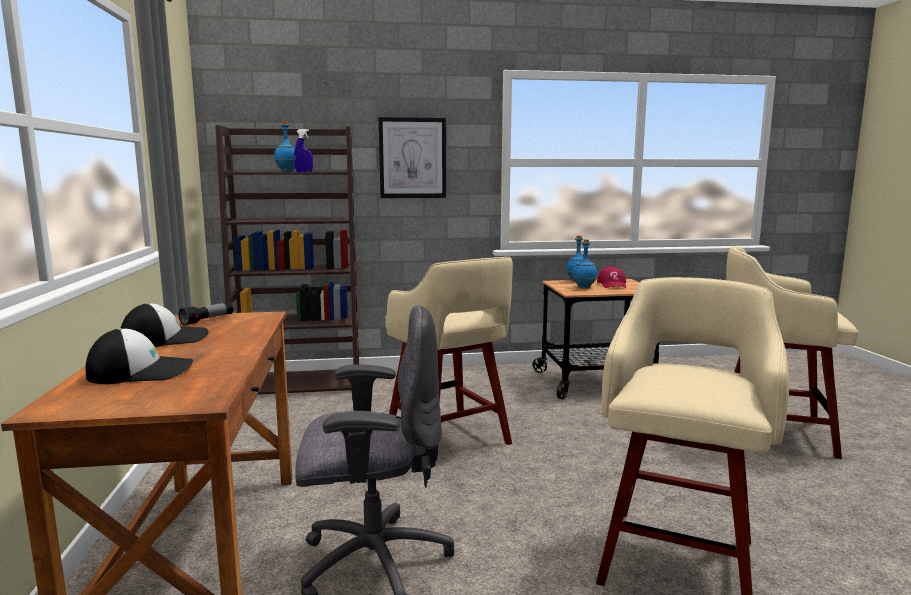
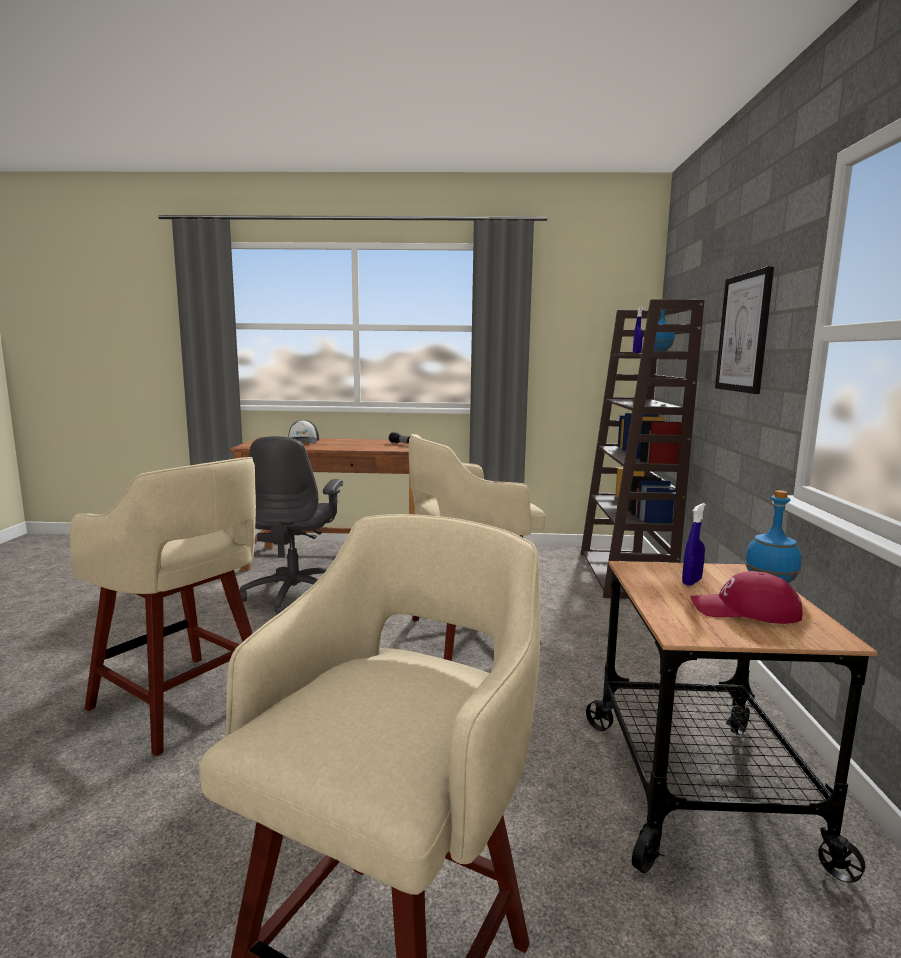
camera: 100 degrees right, 0 degrees up
cap [121,303,209,347] -> none
blue bottle [572,239,597,289] -> blue spray bottle [682,503,706,586]

